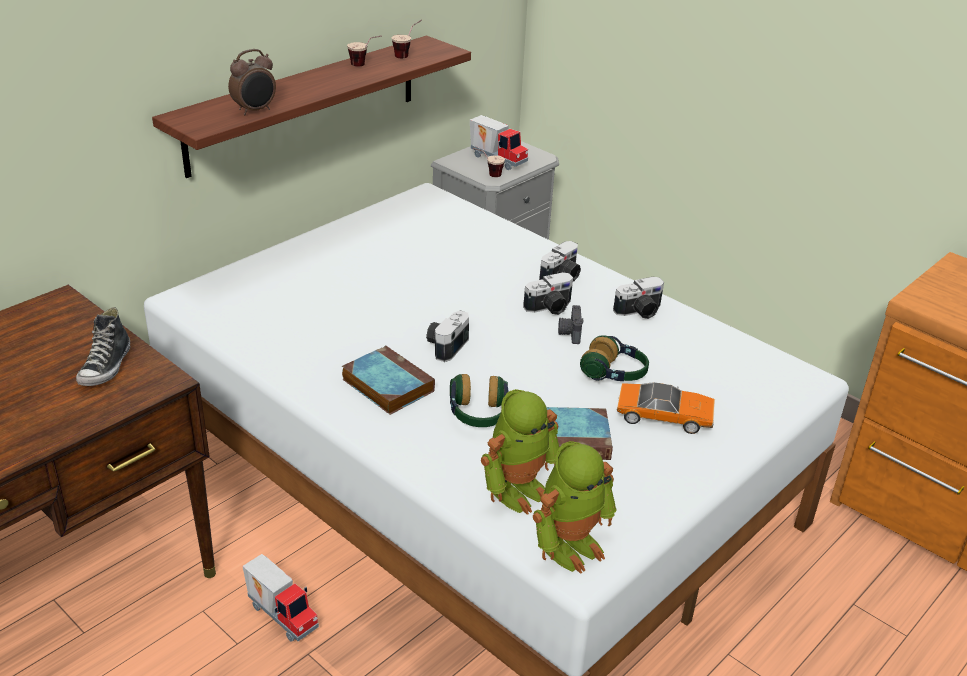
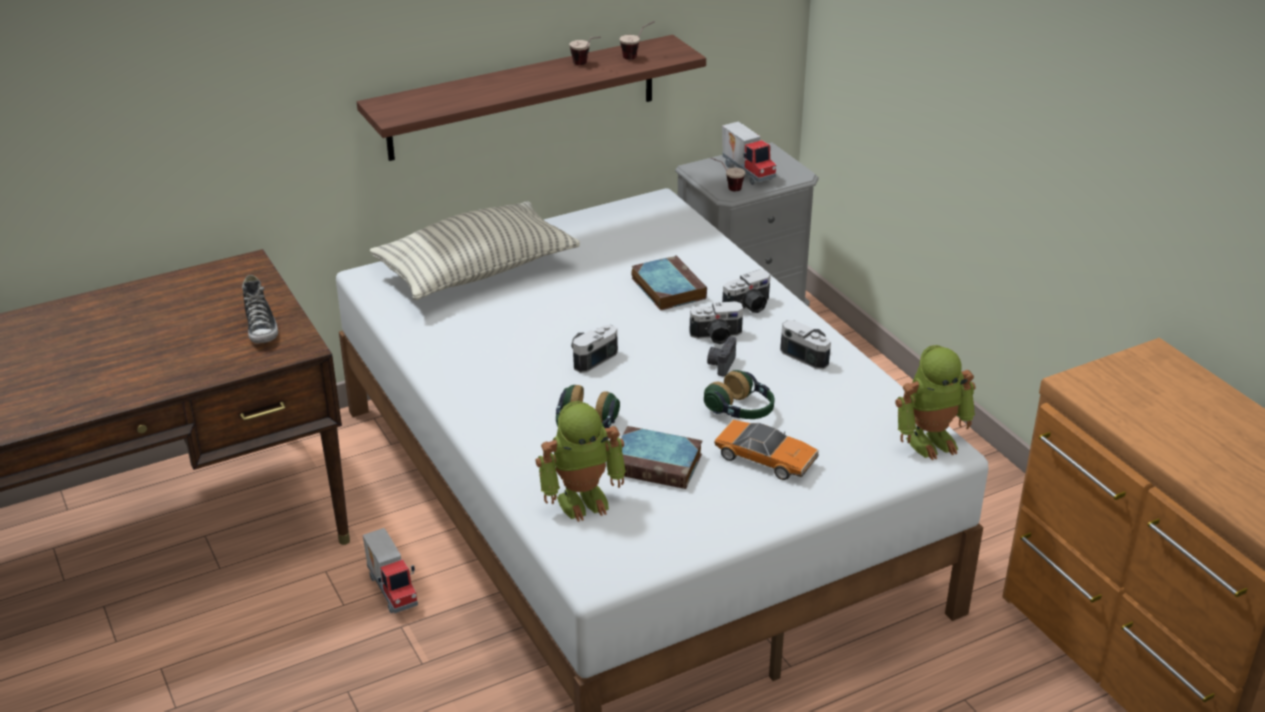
camera: 20 degrees right, 0 degrees up
shoe [76,307,131,386] -> shoe turned 45 degrees counterclockwise [242,275,278,343]
alarm clock [228,49,276,115] -> none
book [342,345,435,415] -> book moved to [631,255,707,311]
toy robot [533,441,617,574] -> toy robot moved to [895,345,976,460]
camera [613,277,664,319] -> camera turned 135 degrees counterclockwise [780,320,831,369]
none -> pillow [370,201,580,300]

